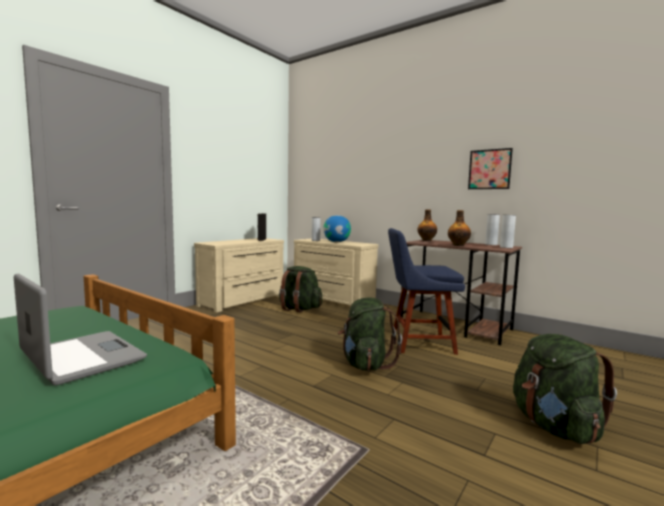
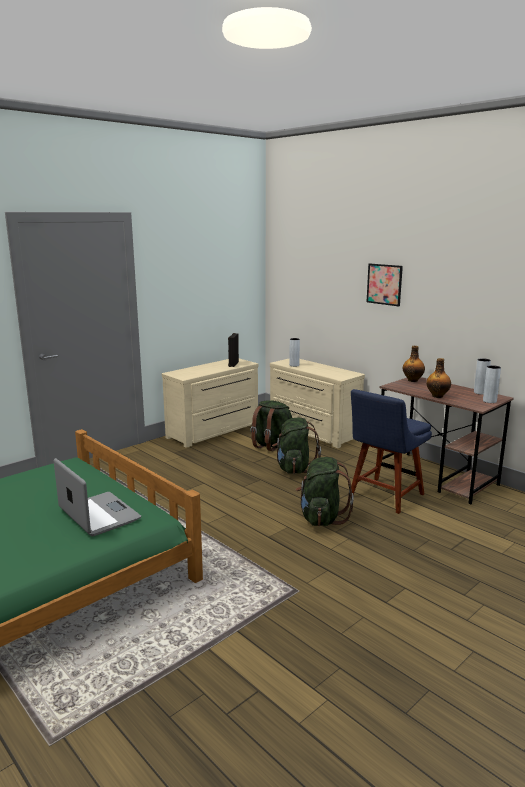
camera: 10 degrees right, 10 degrees up
globe [323,215,351,242] -> none
blue chair [388,228,465,355] -> blue chair turned 60 degrees counterclockwise [351,389,432,514]
picture [468,148,513,189] -> picture moved to [367,264,403,306]
green backpack [513,334,617,444] -> green backpack moved to [272,417,321,474]

